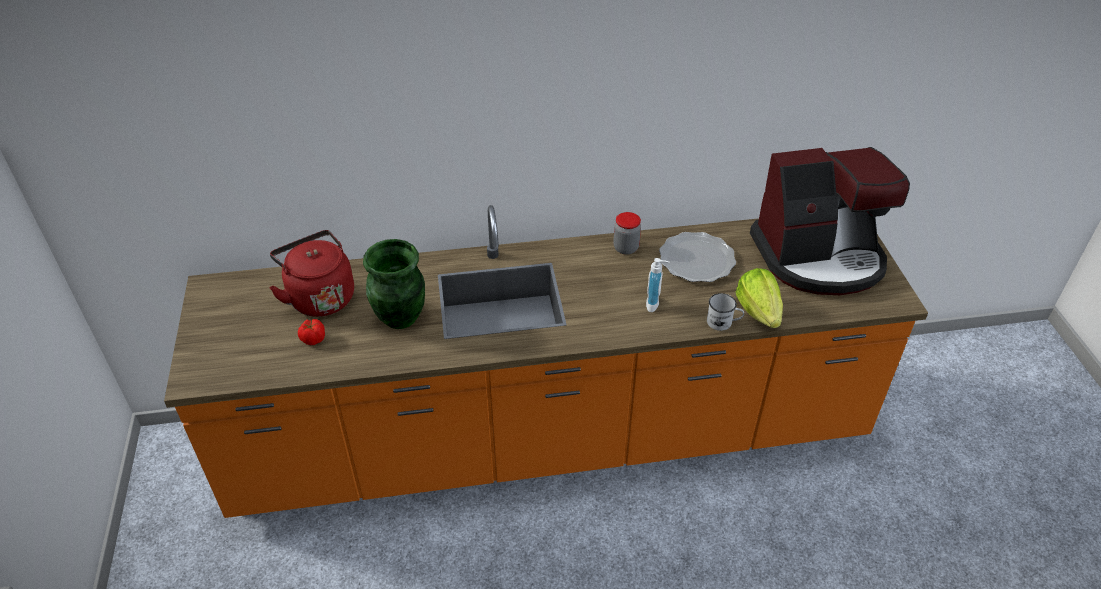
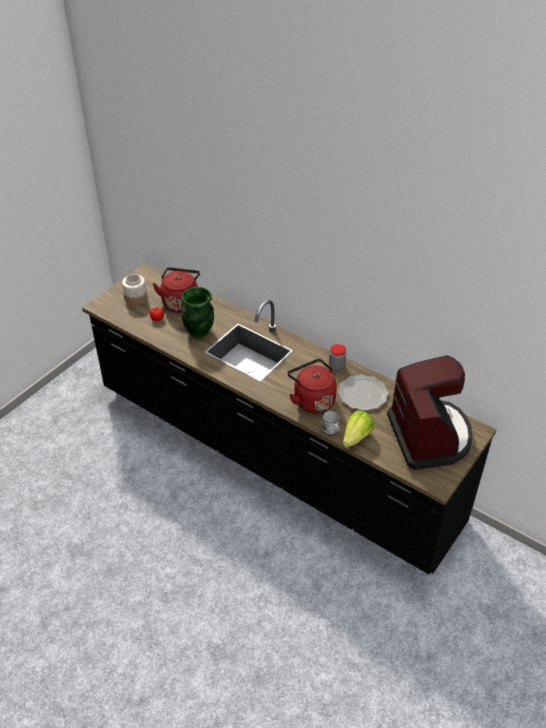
camera: 45 degrees right, 0 degrees up
orange counter [164,205,928,518] -> black counter [82,262,497,574]
soap dispenser [646,258,670,312] -> red kettle [288,359,337,414]
coffee machine [750,147,910,295] -> coffee machine turned 135 degrees counterclockwise [387,355,473,470]
none -> jar [122,274,147,305]

